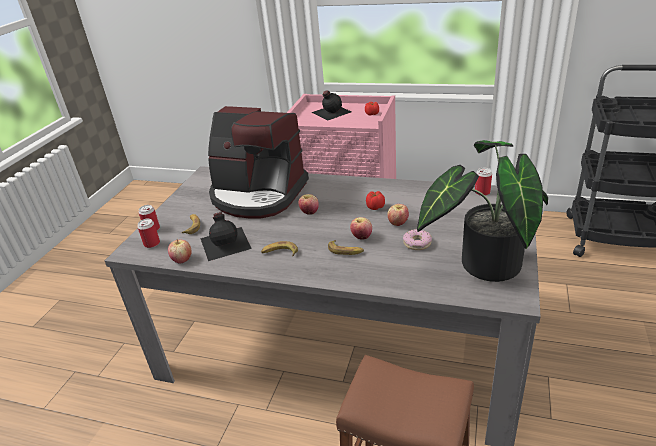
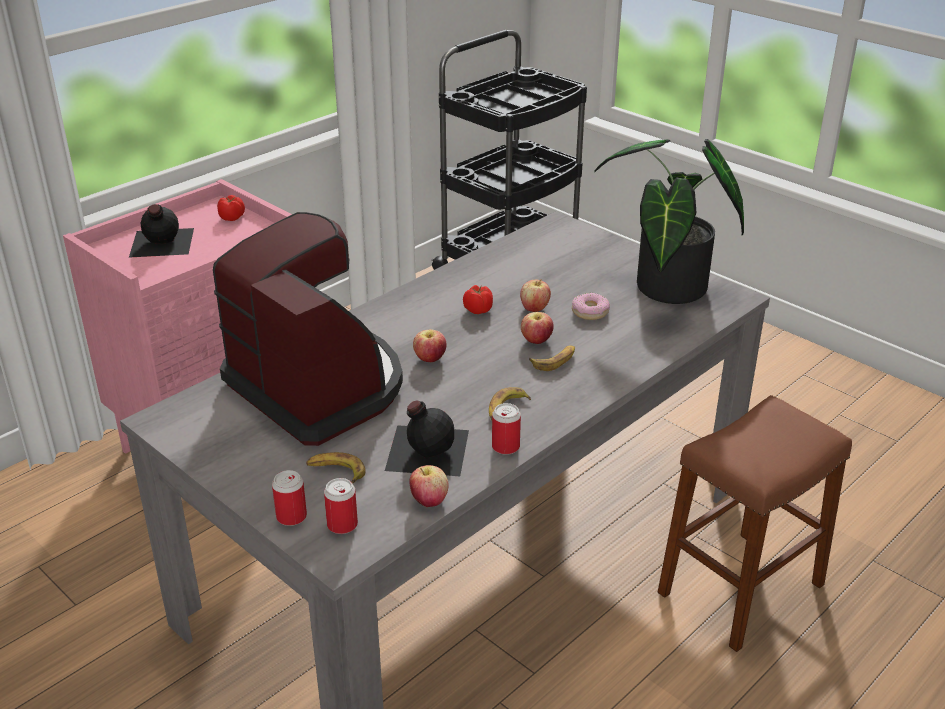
camera: 65 degrees left, 0 degrees up
coffee machine [208,106,309,218] -> coffee machine turned 90 degrees counterclockwise [213,212,403,446]
can [475,168,492,196] -> can moved to [492,403,521,455]

